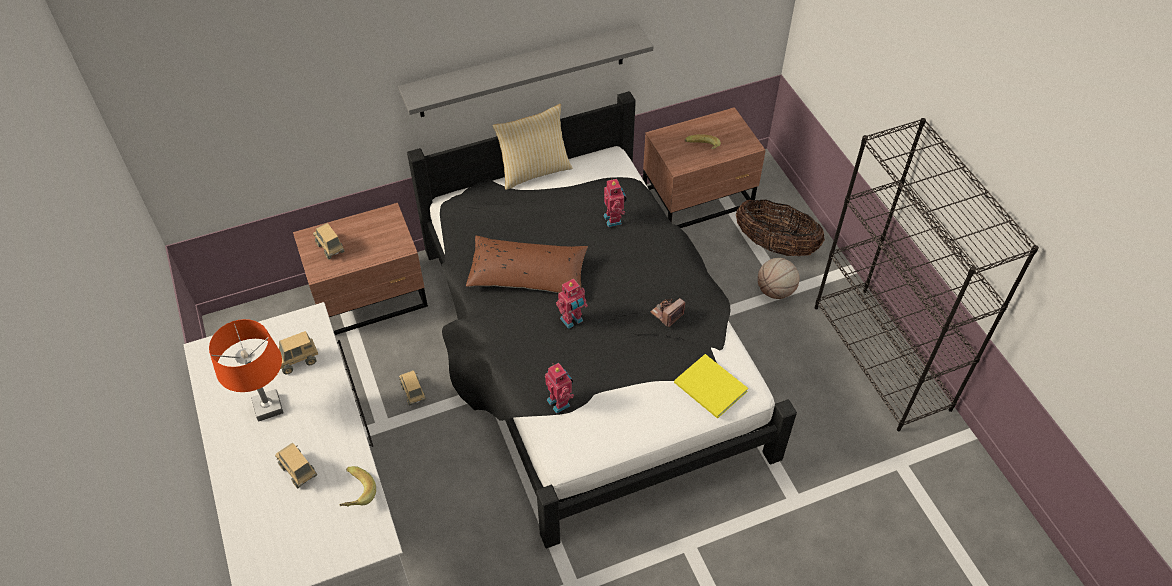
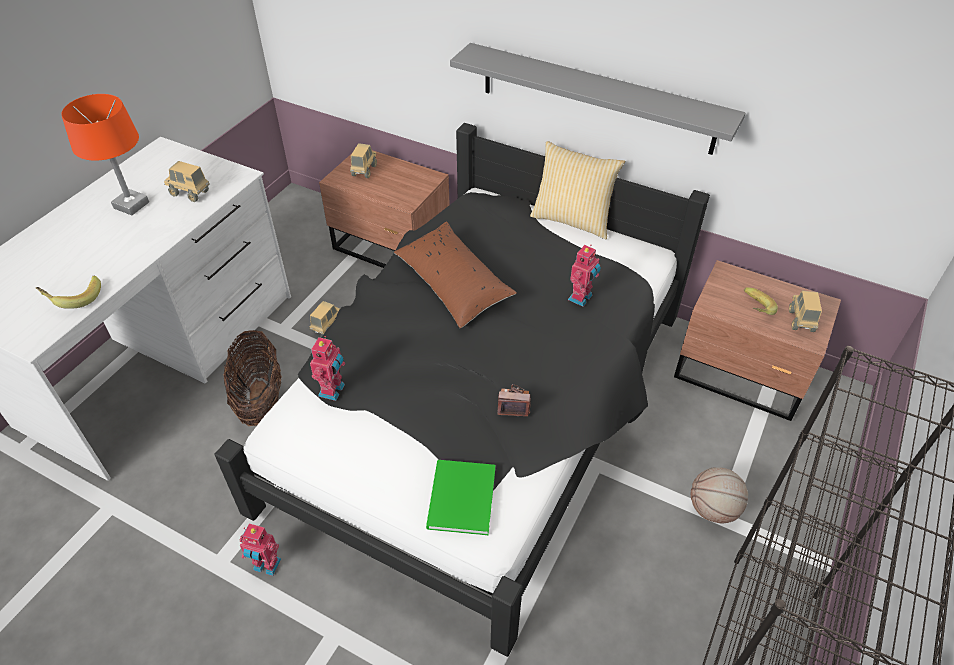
camera: 50 degrees right, 5 degrees down
toy truck [275,443,317,489] -> toy truck moved to [789,291,822,332]
toy robot [556,279,588,329] -> toy robot moved to [240,523,281,576]
yellow book [674,354,748,418] -> green book [426,460,495,535]
basket [736,199,825,256] -> basket moved to [223,330,282,426]

